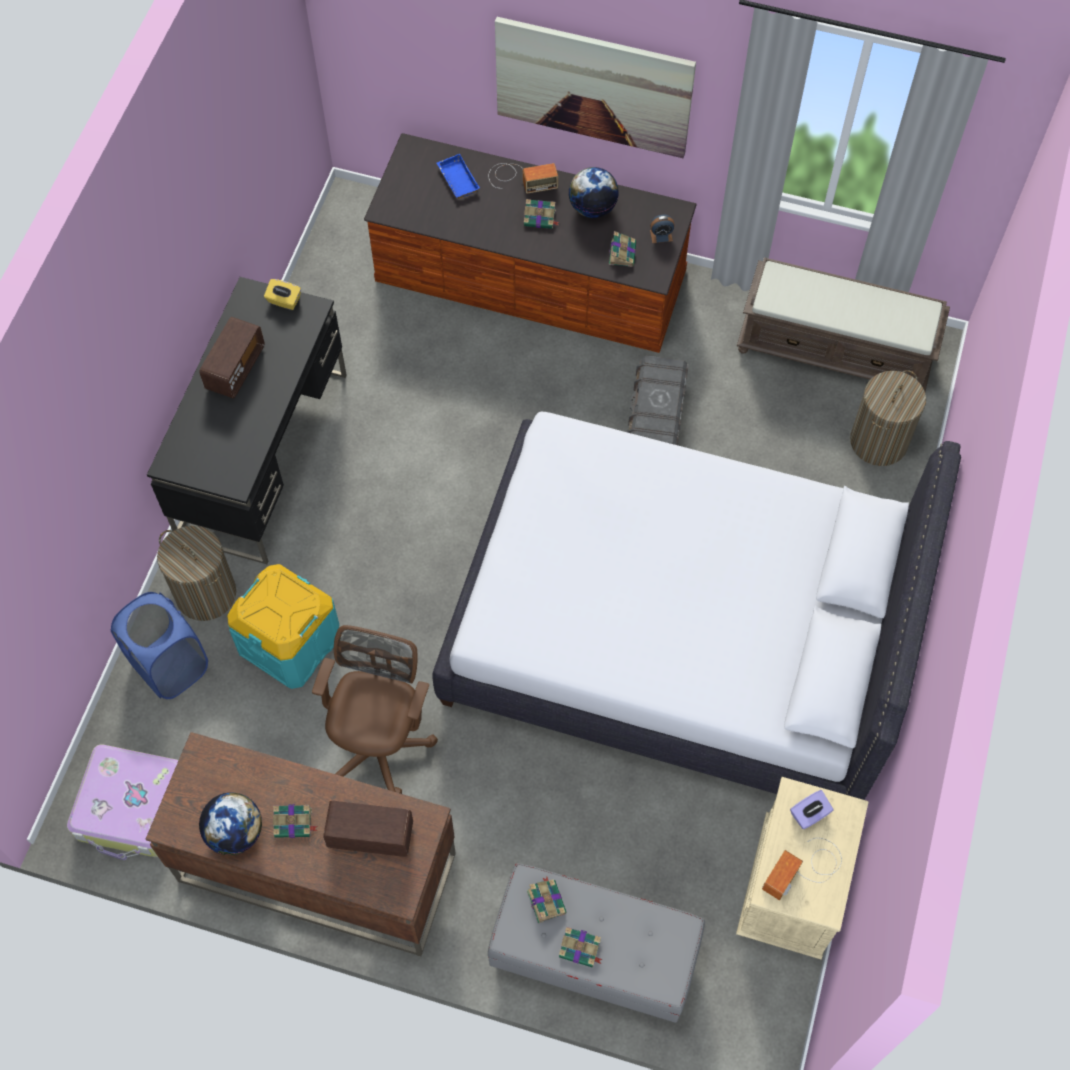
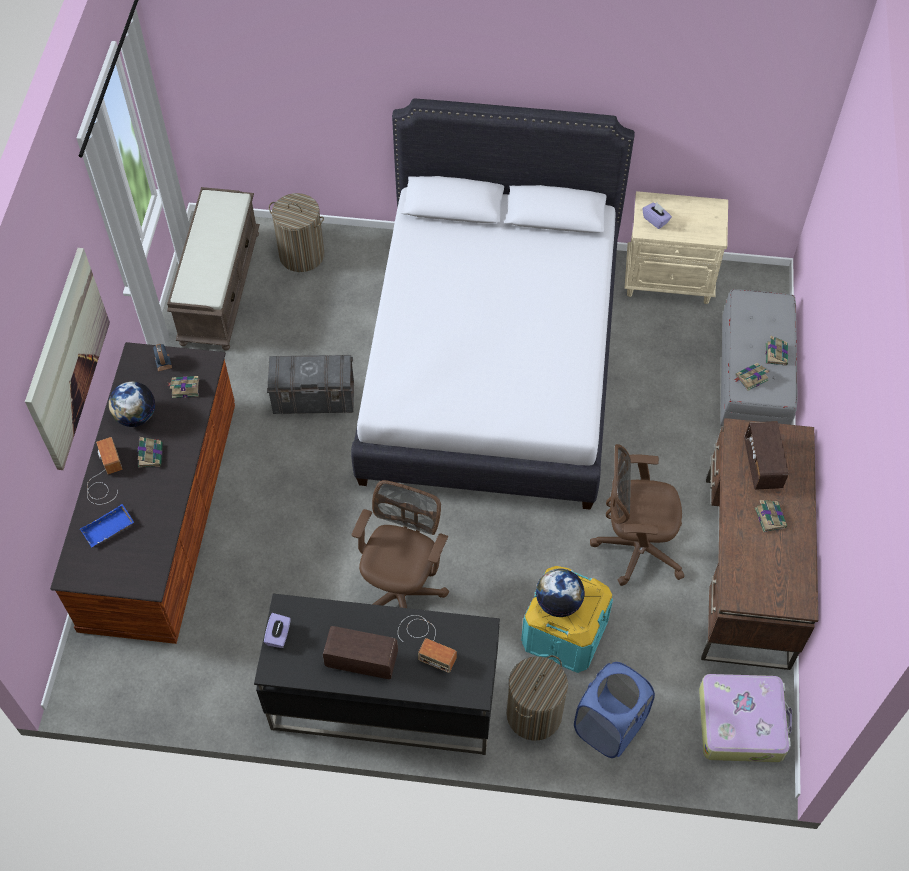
camera: 100 degrees left, 5 degrees down
globe [199,793,262,855] -> globe moved to [536,568,584,617]
yellow tissue box [264,279,301,310] -> purple tissue box [264,613,291,648]
radio [762,838,842,900] -> radio moved to [398,615,457,673]
none -> brown office chair [351,480,449,608]

